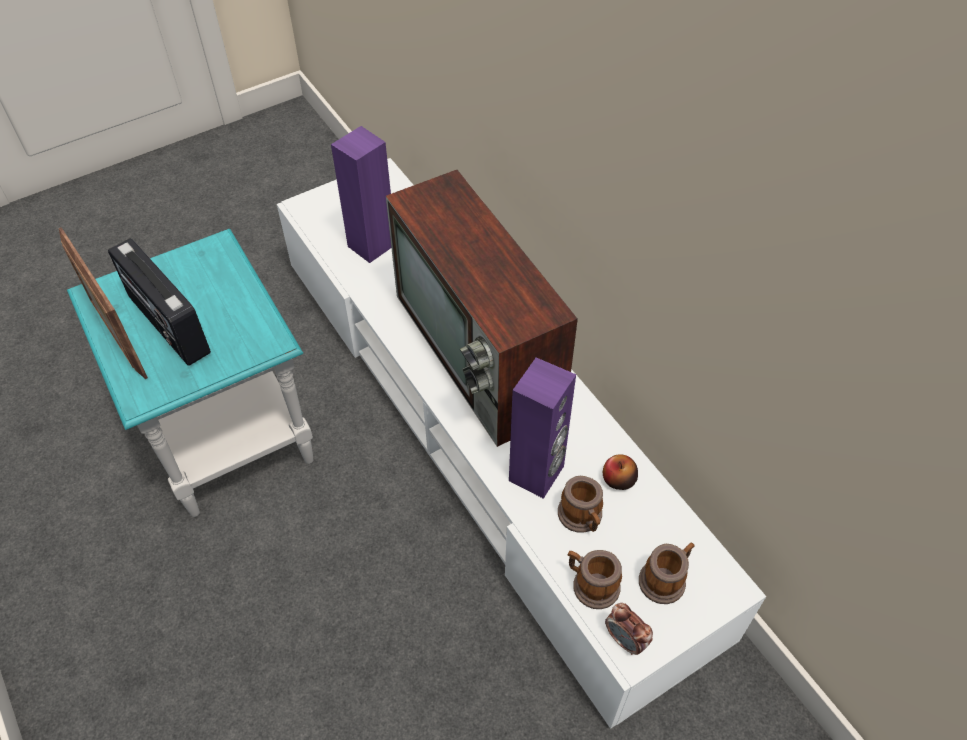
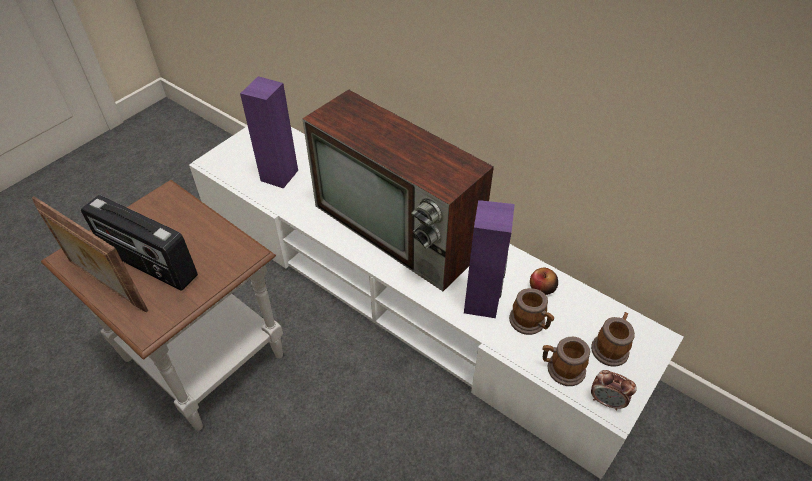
camera: 20 degrees left, 5 degrees down
turquoise side table [67,229,313,517] -> brown side table [41,180,283,431]

